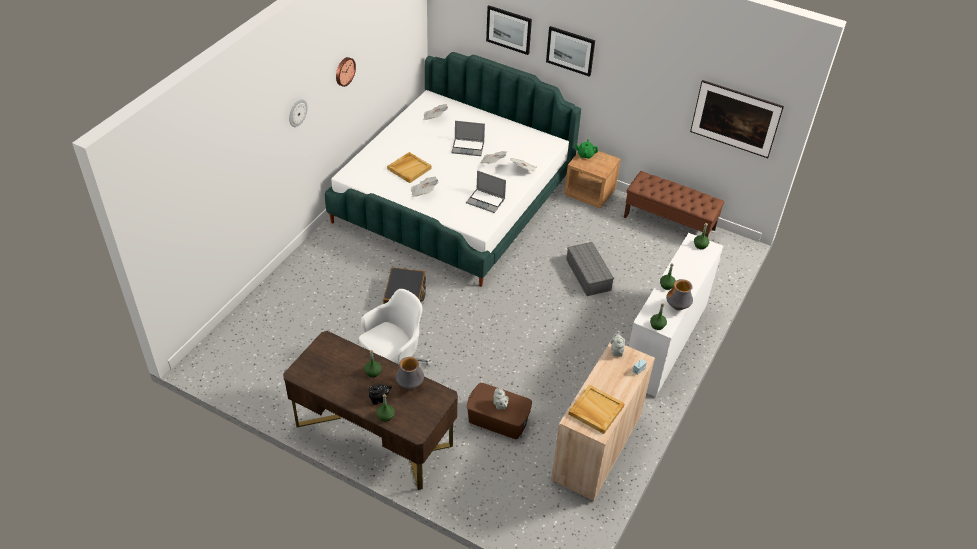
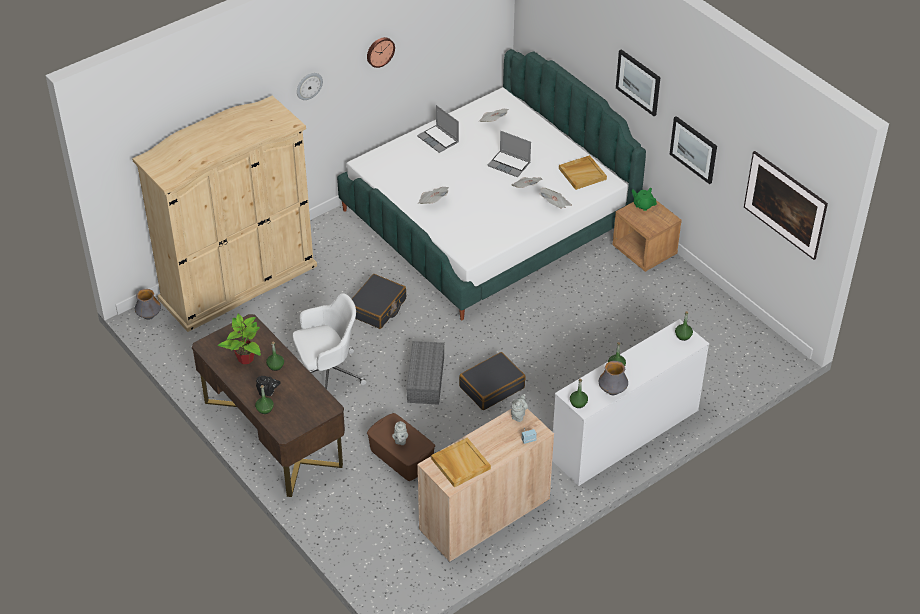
camera: 25 degrees right, 0 degrees up
beige tray [387,152,432,183] -> beige tray moved to [559,155,607,190]
vase [396,357,424,389] -> vase moved to [135,289,161,320]
laptop [466,170,506,213] -> laptop moved to [417,105,459,153]
picture [486,6,532,55] -> picture moved to [670,116,717,184]
grey storage box [566,242,614,296] -> grey storage box moved to [406,341,444,405]
brown bench [624,171,725,238] -> none
none -> beige wardrobe [132,96,317,332]
none -> potted plant [218,314,261,364]
none -> black suitcase [459,352,526,410]

